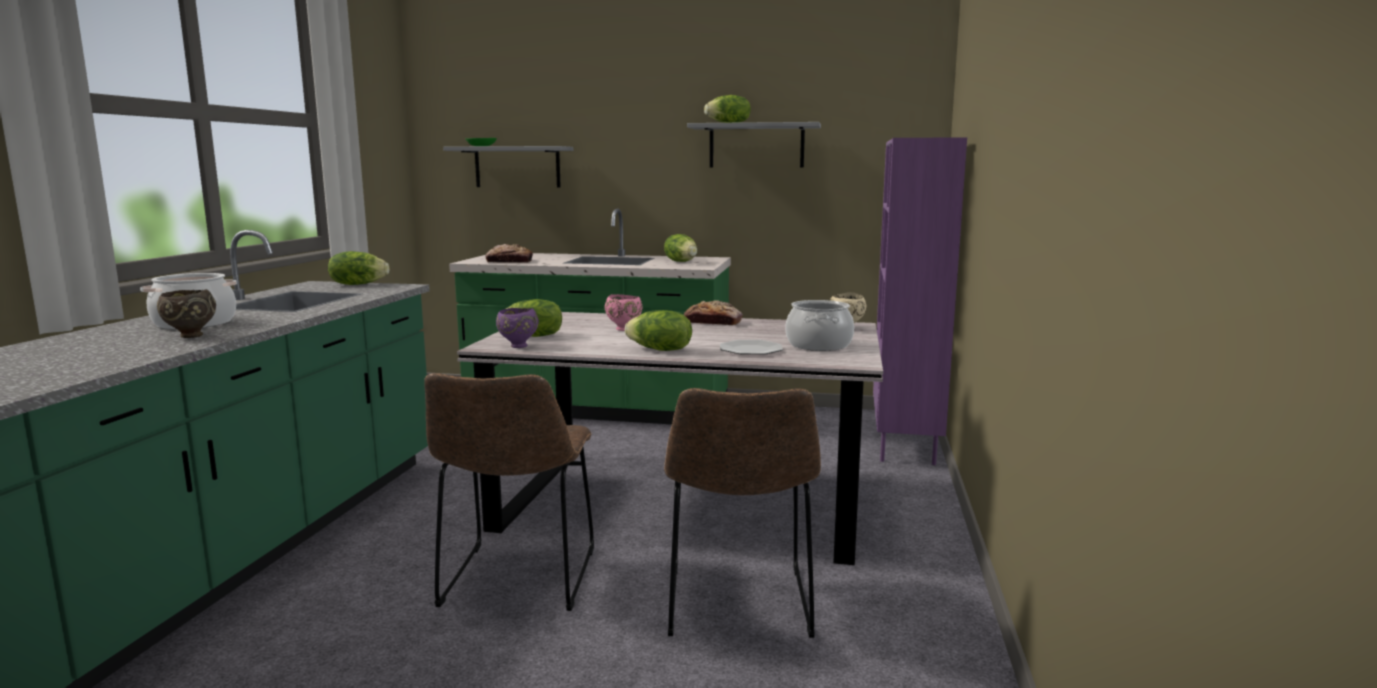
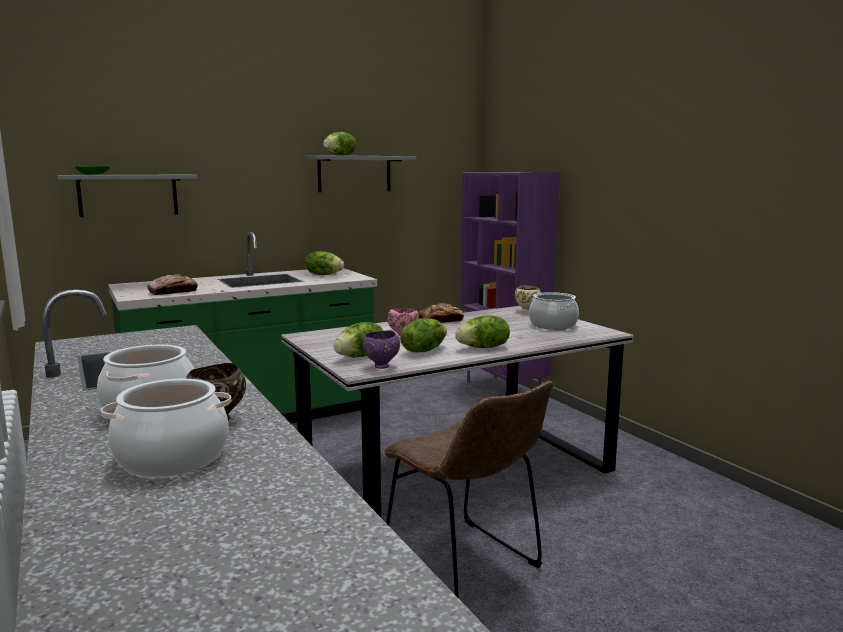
camera: 40 degrees left, 0 degrees up
lettuce [328,251,390,285] -> lettuce moved to [400,318,447,353]
brown chair [664,388,821,638] -> none
plate [720,340,783,355] -> none
none -> cooking pot [101,379,231,477]

